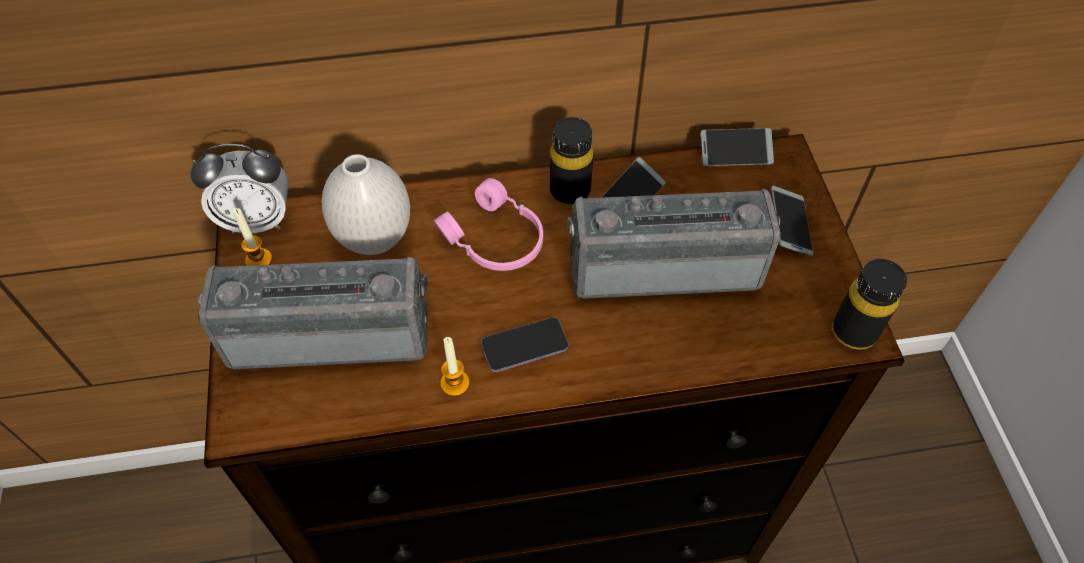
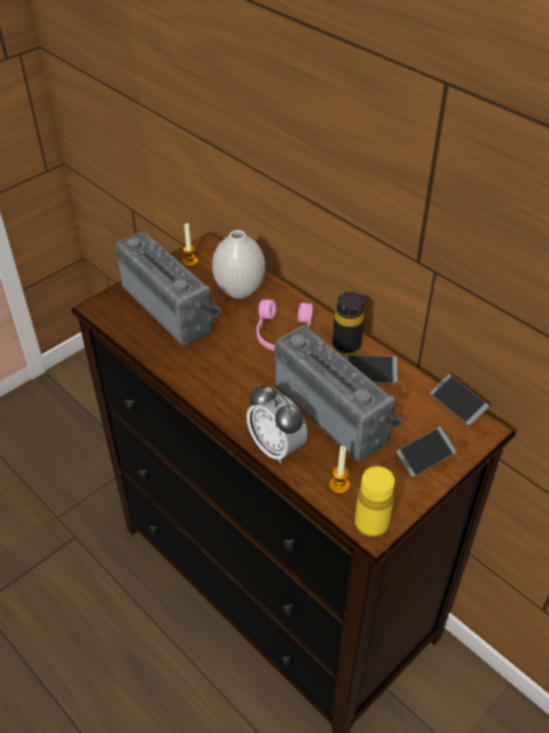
camera: 55 degrees right, 10 degrees down
alarm clock [191,144,288,234] -> alarm clock moved to [246,384,307,464]
candle [440,337,470,397] -> candle moved to [329,446,350,494]
phone [481,317,569,372] -> none
black bottle [832,259,907,350] -> yellow bottle [355,466,395,537]

